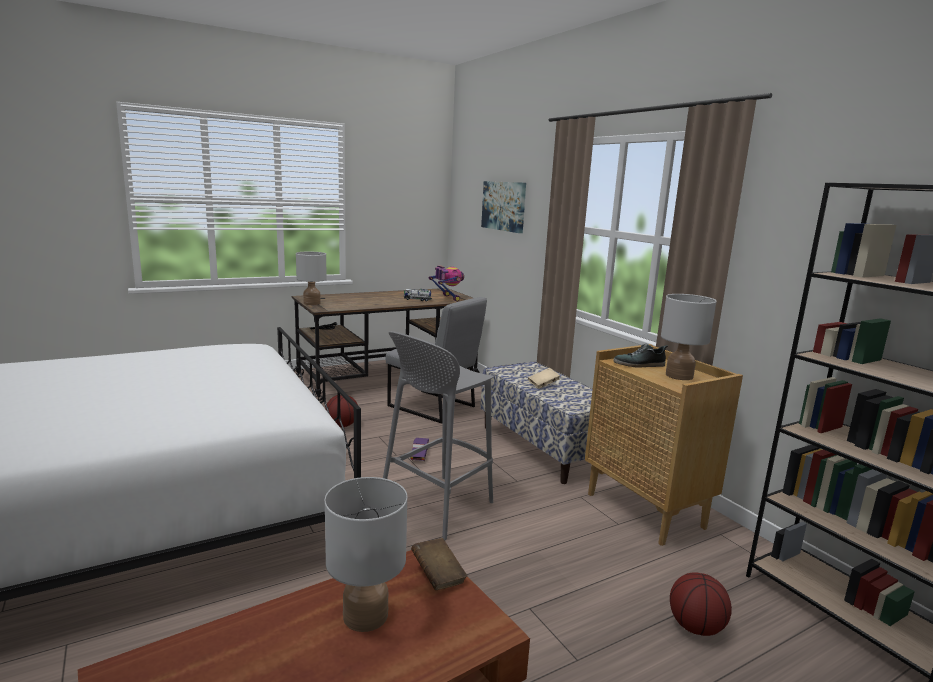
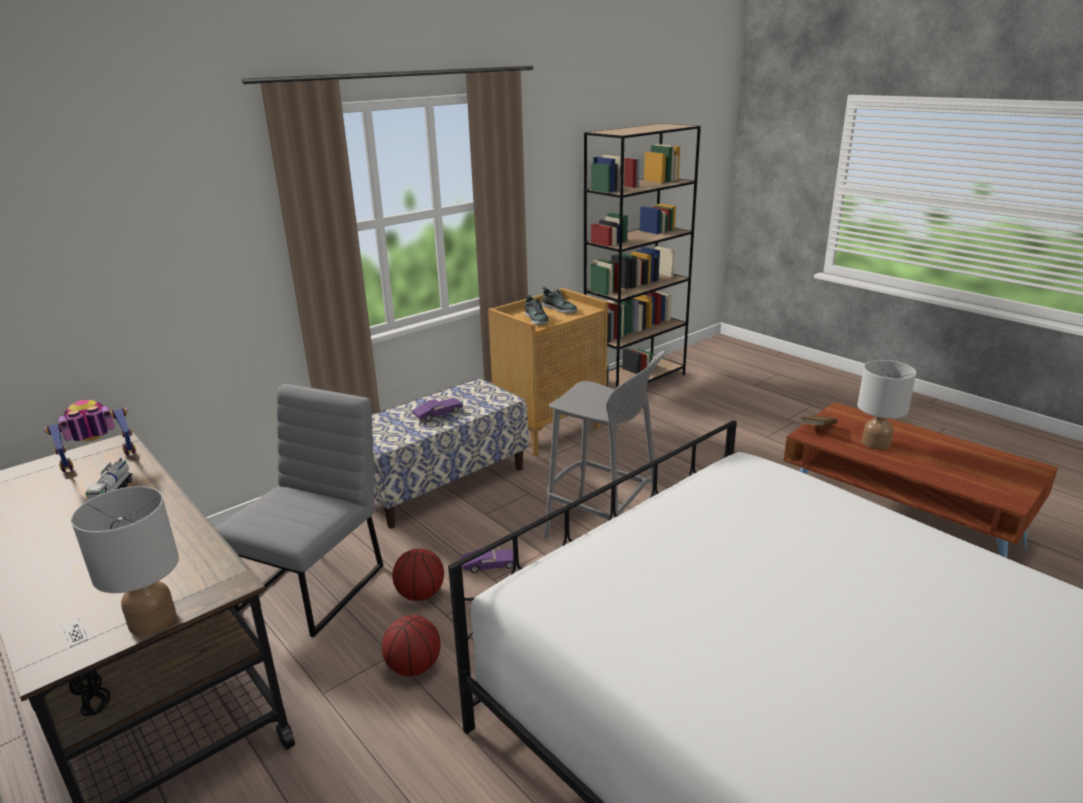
camera: 100 degrees left, 10 degrees up
picture [481,181,526,233] -> none
beige book [528,368,560,389] -> purple toy car [412,398,463,422]
grey table lamp [661,294,716,380] -> shoe [542,287,577,313]
basketball [670,572,732,636] -> basketball moved to [392,549,444,601]

